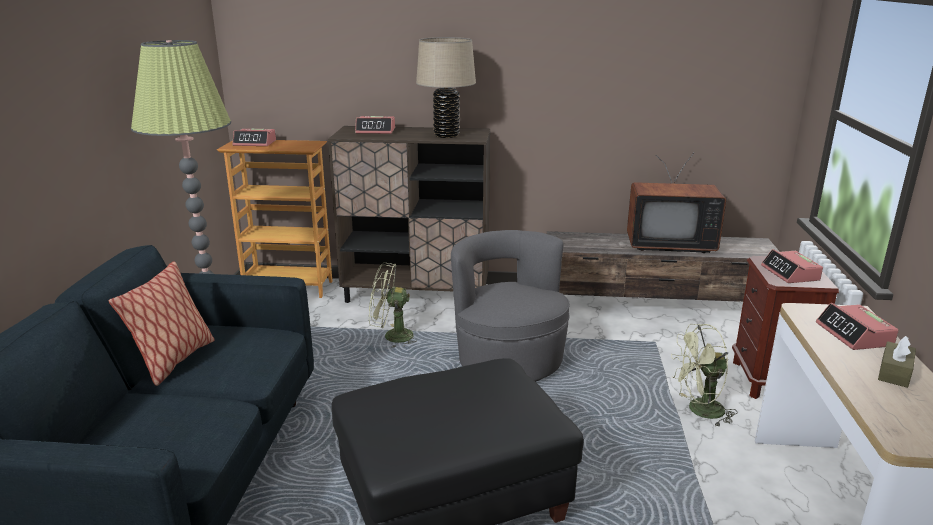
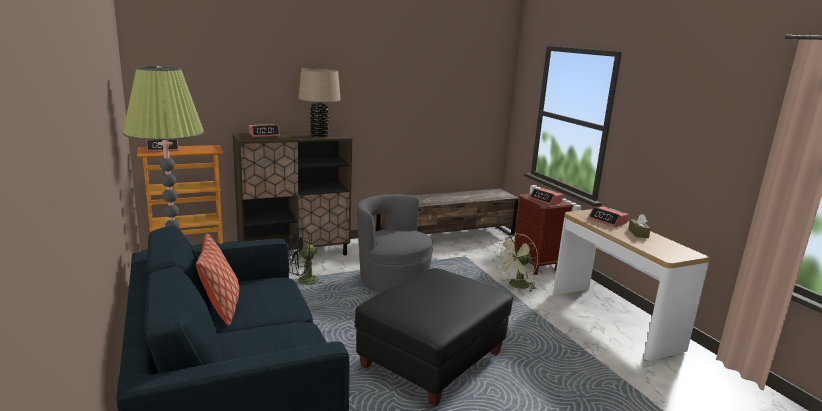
camera: 30 degrees left, 5 degrees down
green fan [369,262,417,347] -> black fan [288,228,325,288]
television [627,152,726,253] -> none

